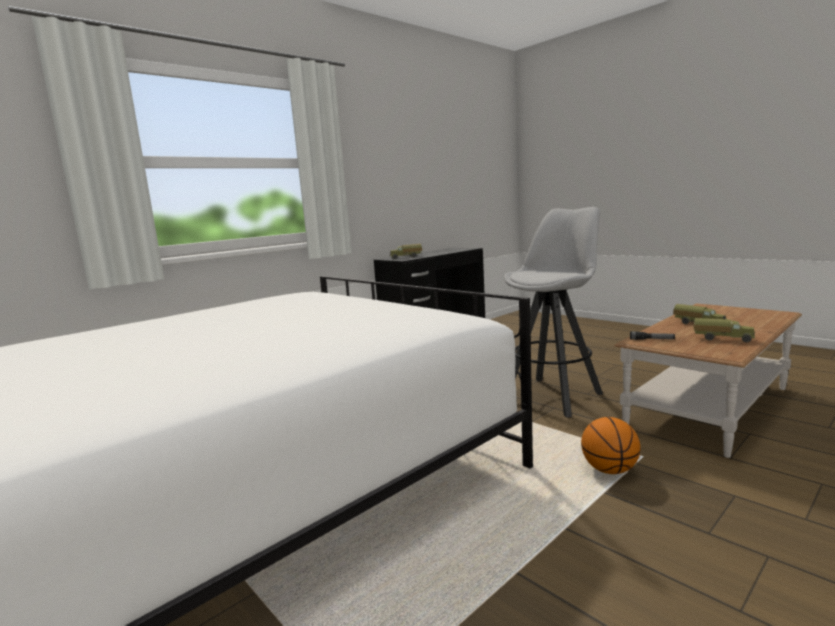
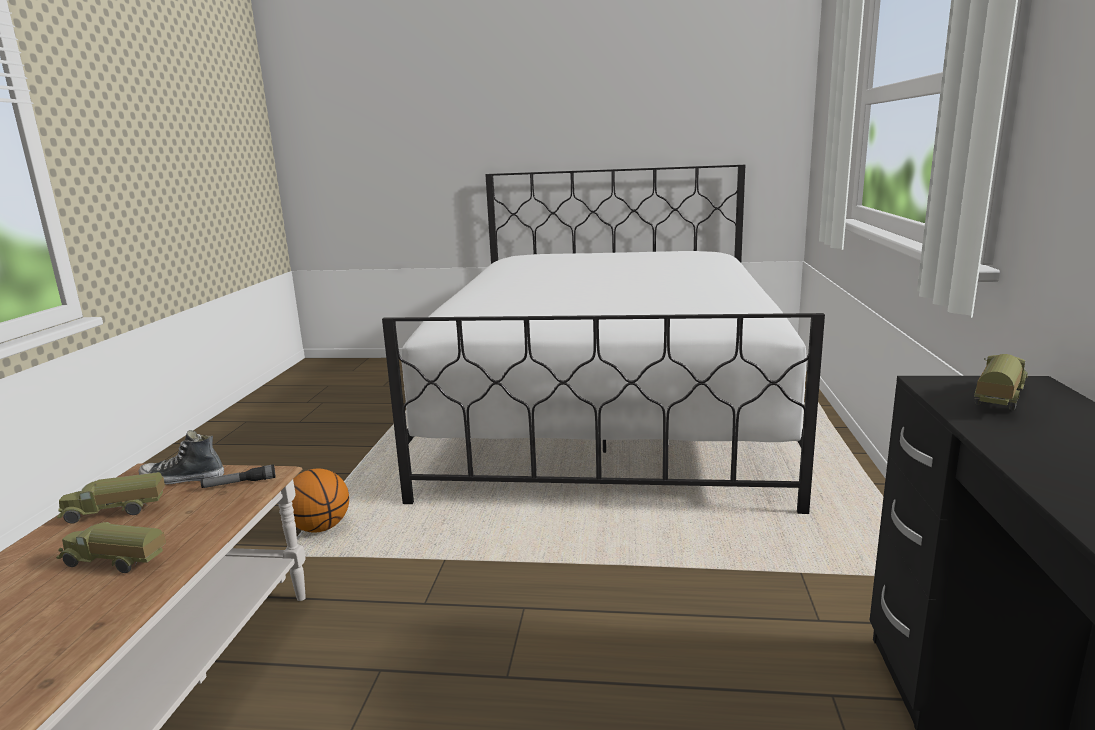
camera: 140 degrees right, 5 degrees up
grey stool [504,207,603,418] -> none
none -> shoe [139,430,224,485]

